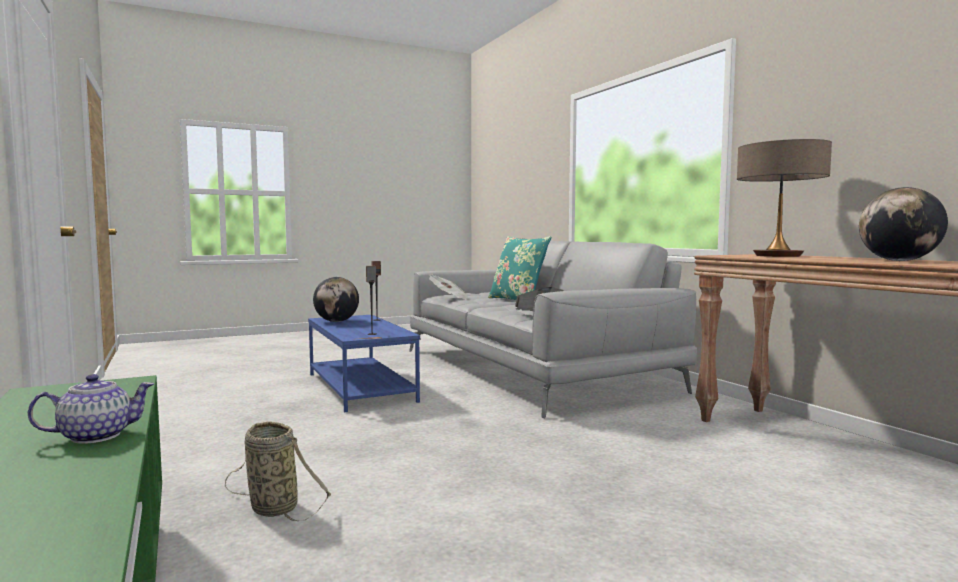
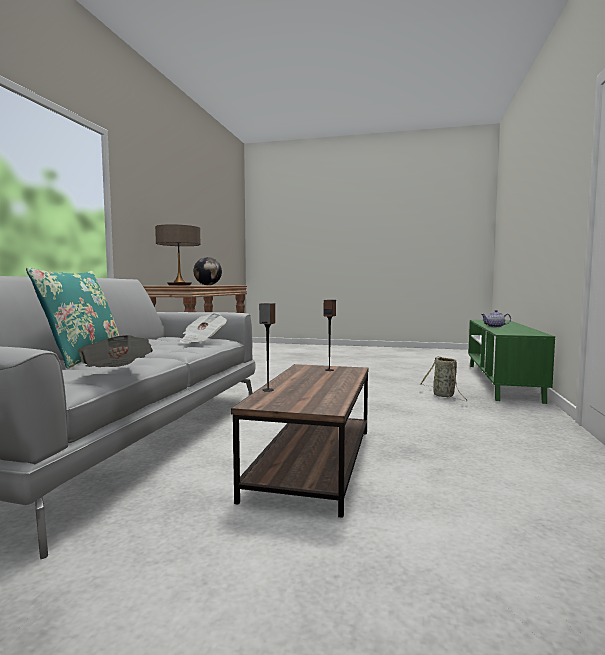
camera: 140 degrees left, 0 degrees up
blue coffee table [308,315,420,412] -> brown coffee table [231,364,369,518]
globe [313,277,359,322] -> none

